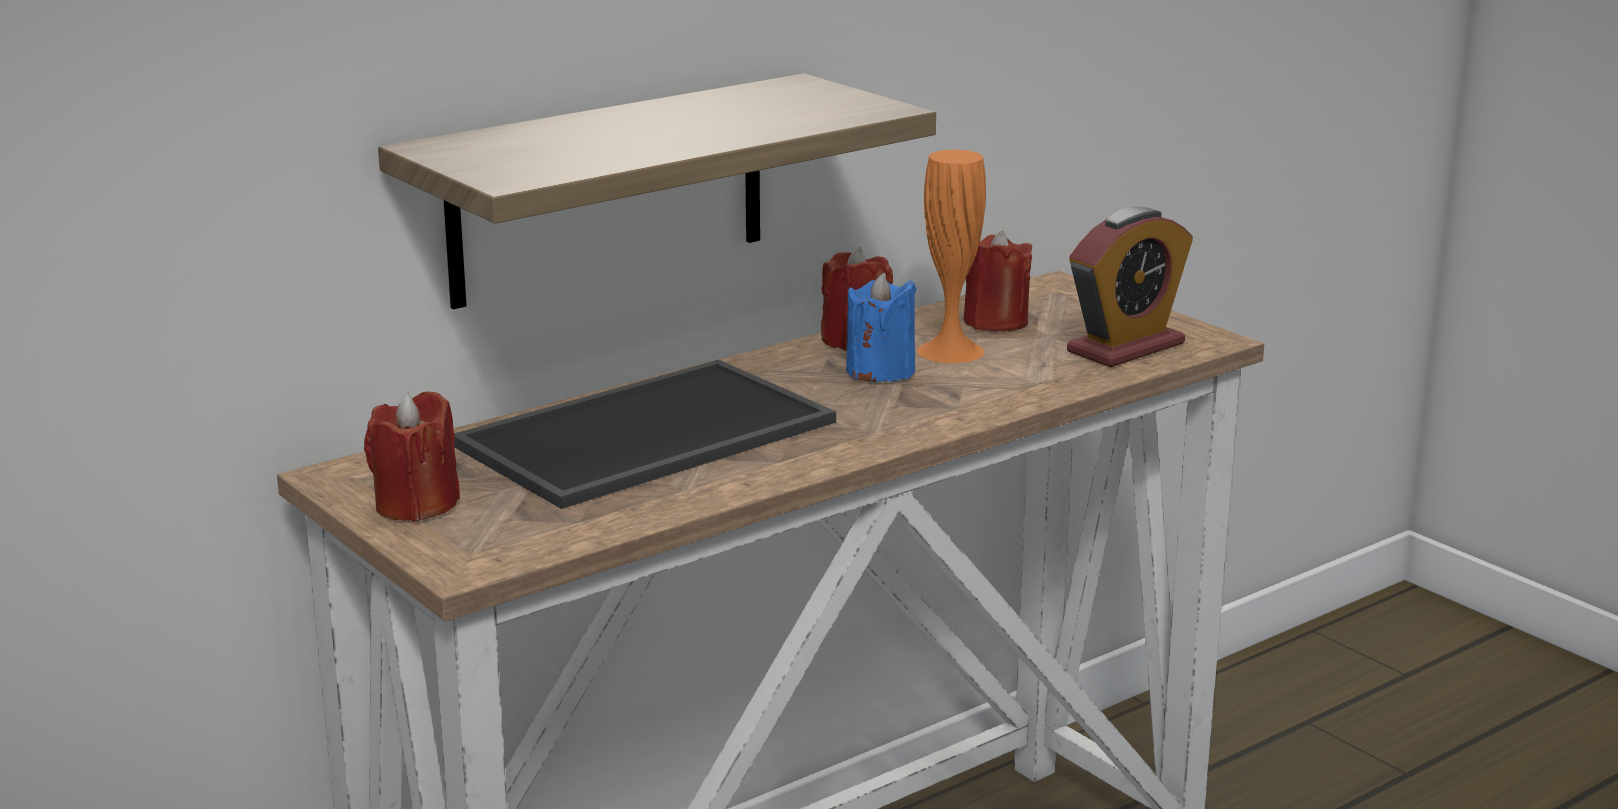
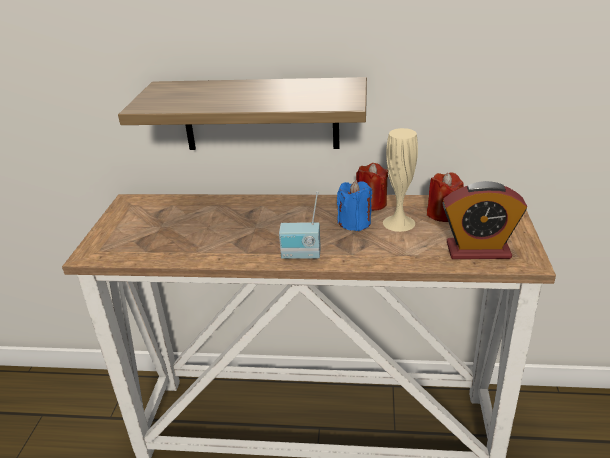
camera: 45 degrees right, 10 degrees up
red candle [364,391,460,522] -> none
tray [454,360,836,509] -> none
orange vase [917,150,986,363] -> beige vase [383,128,418,232]
none -> radio [279,191,321,259]

